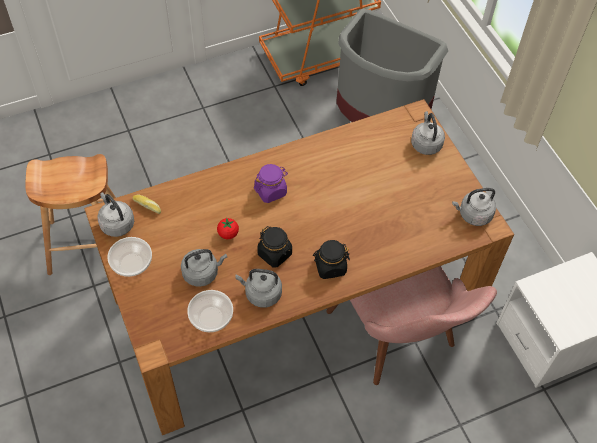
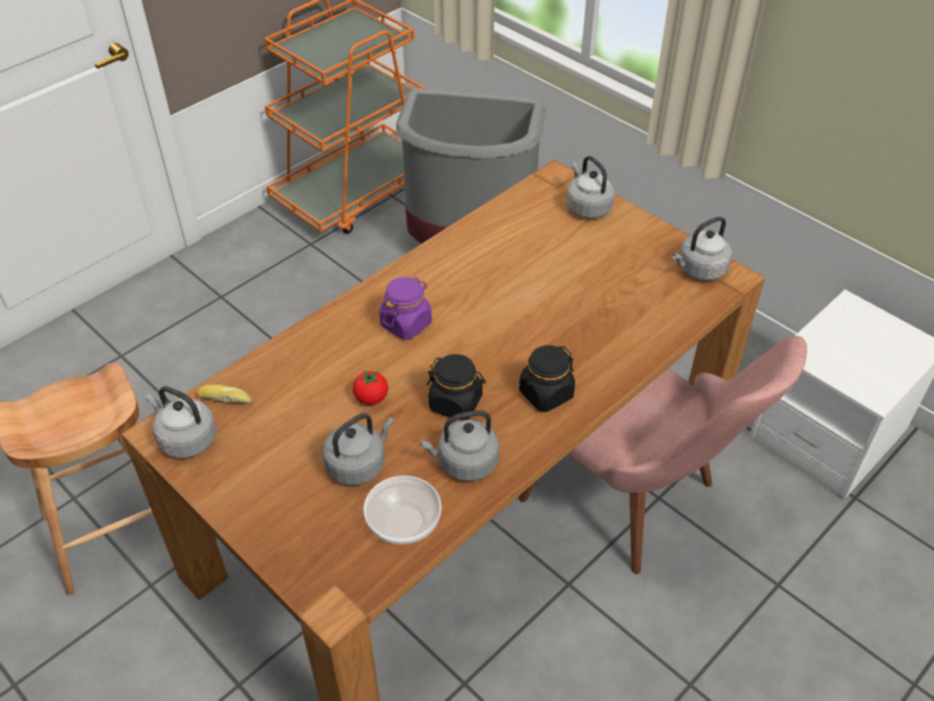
camera: 20 degrees left, 10 degrees down
bowl [107,237,152,277] -> none

